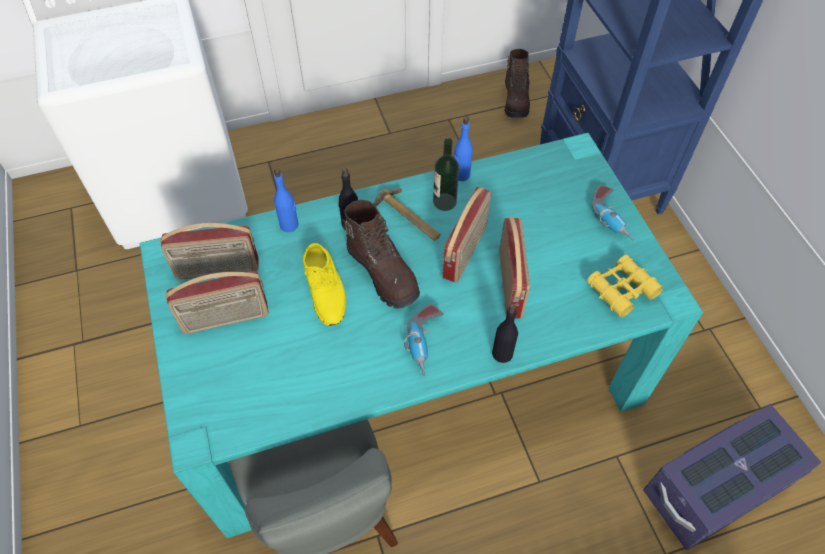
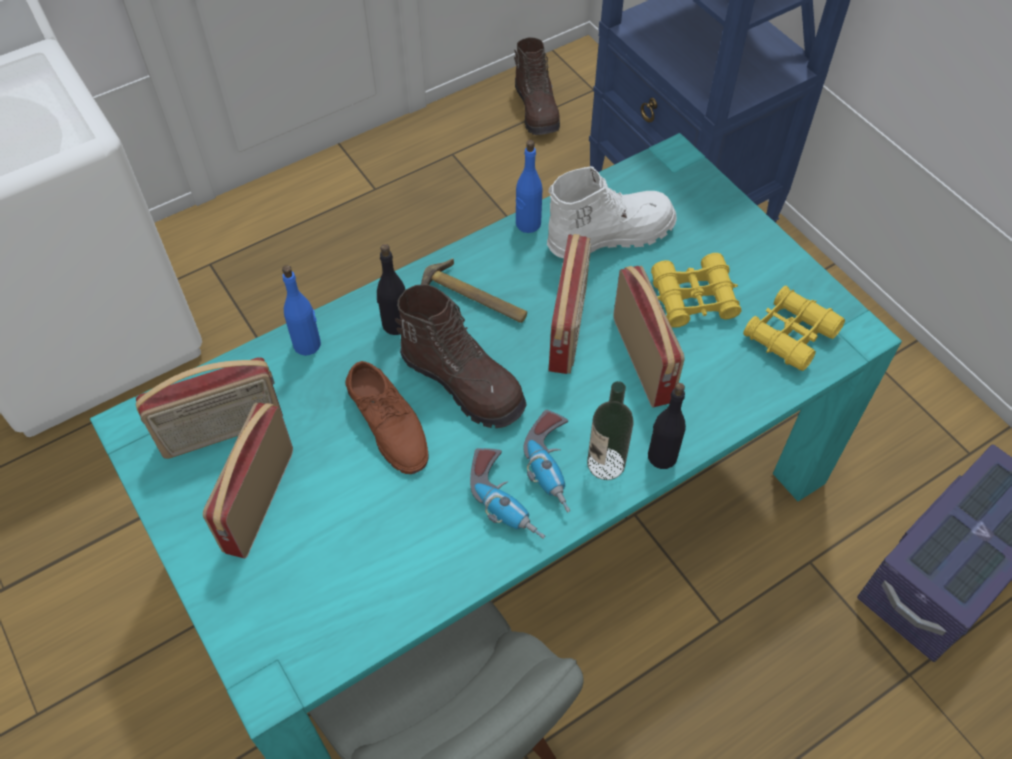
camera: 15 degrees left, 0 degrees up
radio [166,271,269,334] -> radio turned 135 degrees clockwise [203,403,293,559]
yellow shoe [303,243,346,326] -> brown shoe [345,361,428,474]
bottle [433,138,459,211] -> bottle moved to [587,381,634,480]
power drill [592,185,634,240] -> power drill moved to [470,448,545,539]
none -> white boot [547,166,677,258]
none -> yellow binoculars [651,253,742,327]

